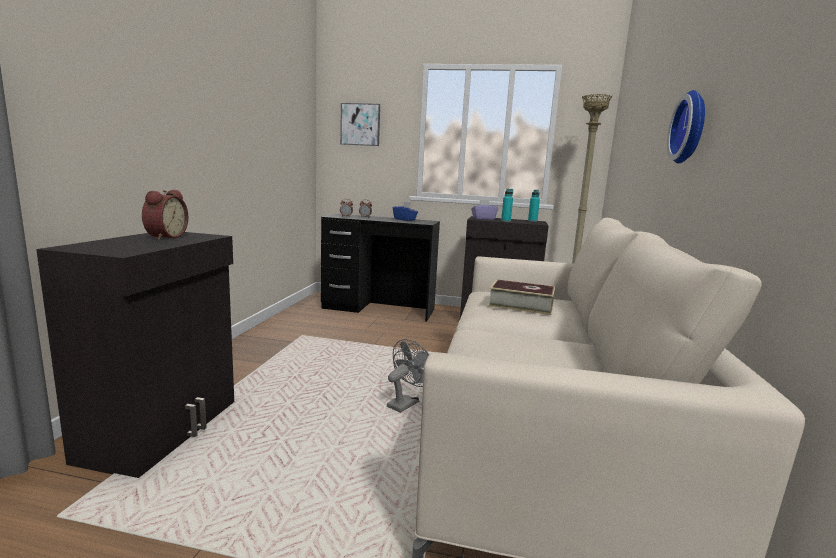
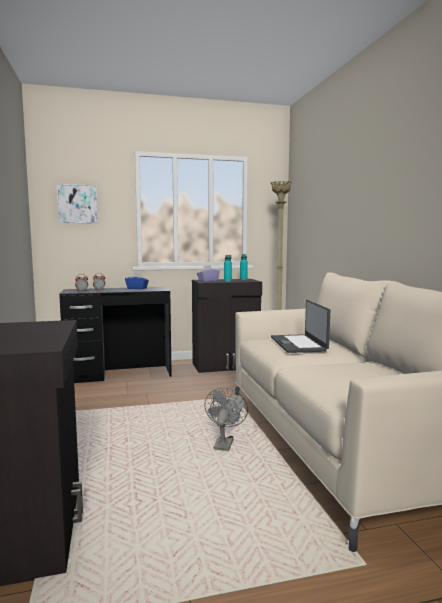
camera: 25 degrees left, 5 degrees down
alarm clock [142,190,188,240] -> none
book [488,279,555,315] -> laptop [271,300,330,353]
wall clock [667,90,705,164] -> none

